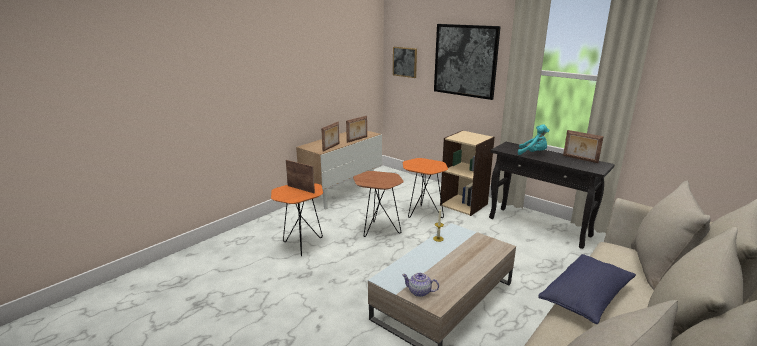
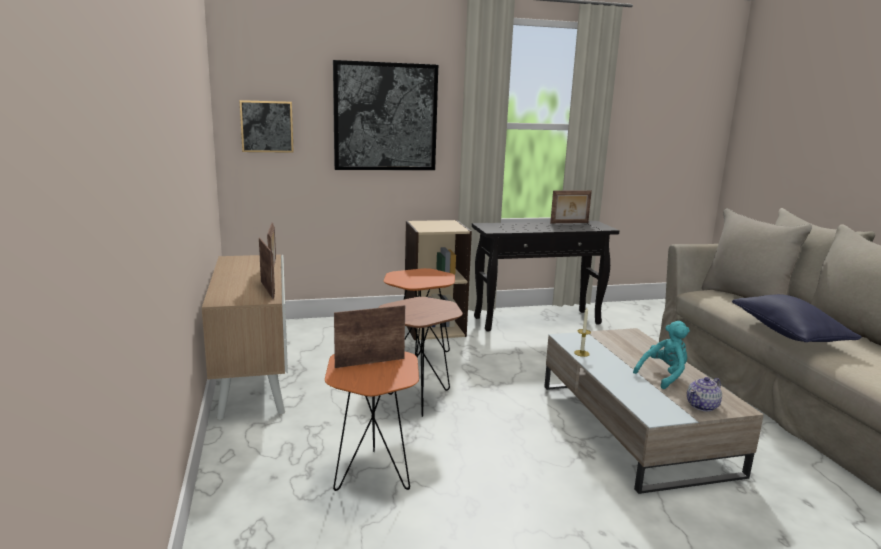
camera: 55 degrees left, 5 degrees down
turquoise plush toy [518,124,549,155] -> turquoise plush toy moved to [633,321,690,389]

